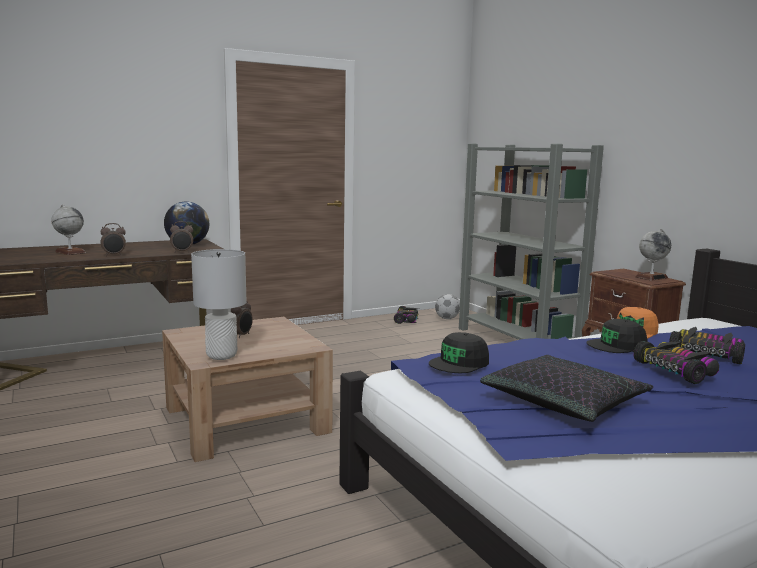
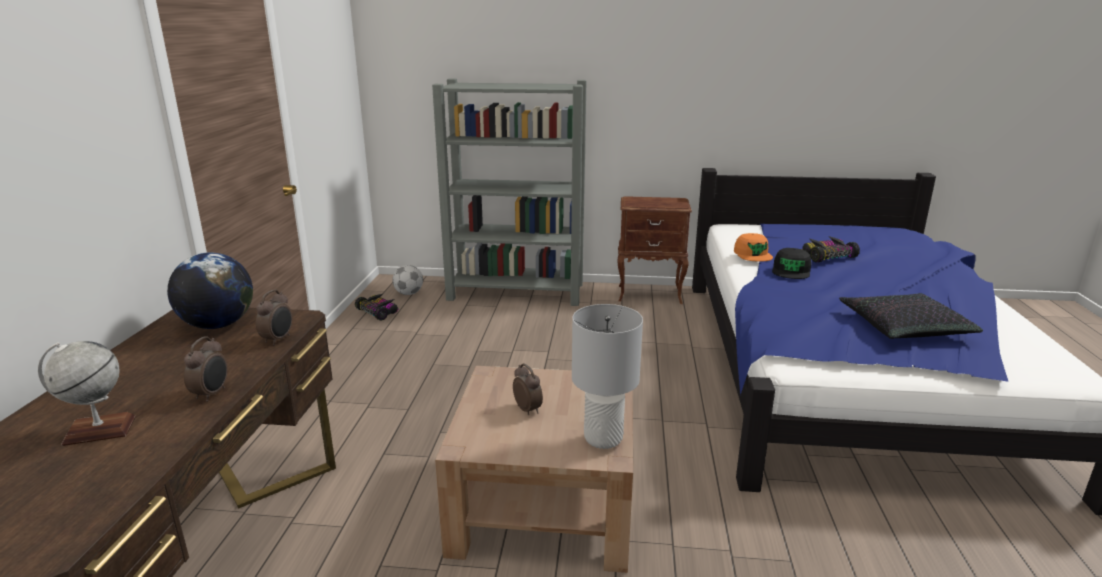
camera: 55 degrees left, 10 degrees up
black cap [429,332,489,373] -> none
toy car [633,341,719,384] -> none
globe [635,229,671,281] -> none

